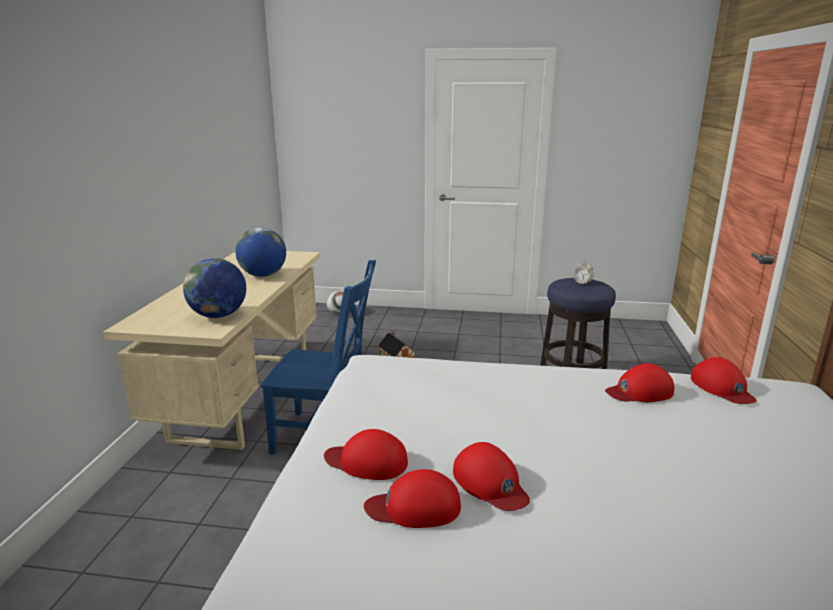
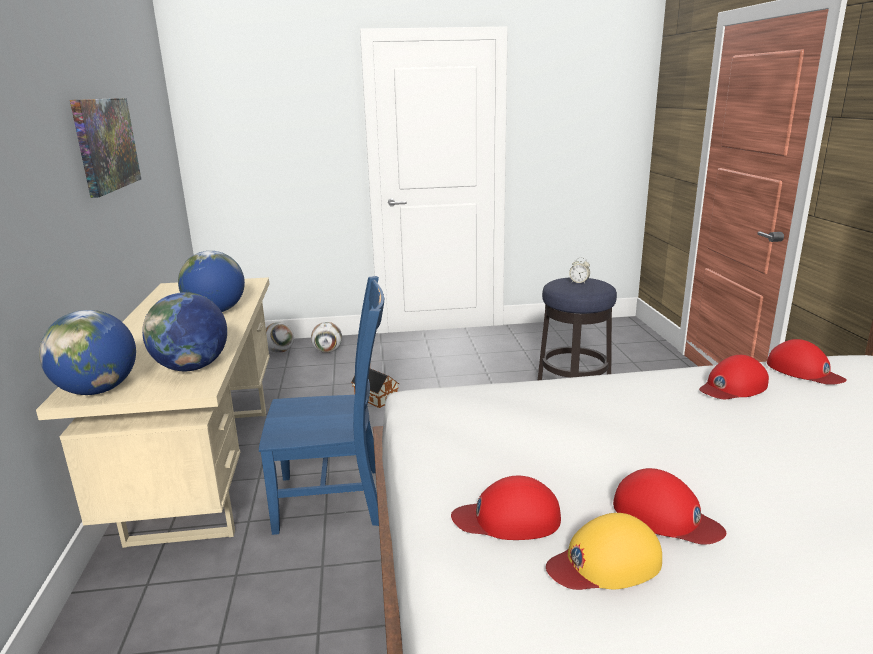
camera: 15 degrees left, 0 degrees up
red cap [364,469,461,528] -> yellow cap [546,513,662,590]
none -> globe [39,310,136,395]
none -> picture [70,98,141,198]
none -> football [311,322,342,353]

